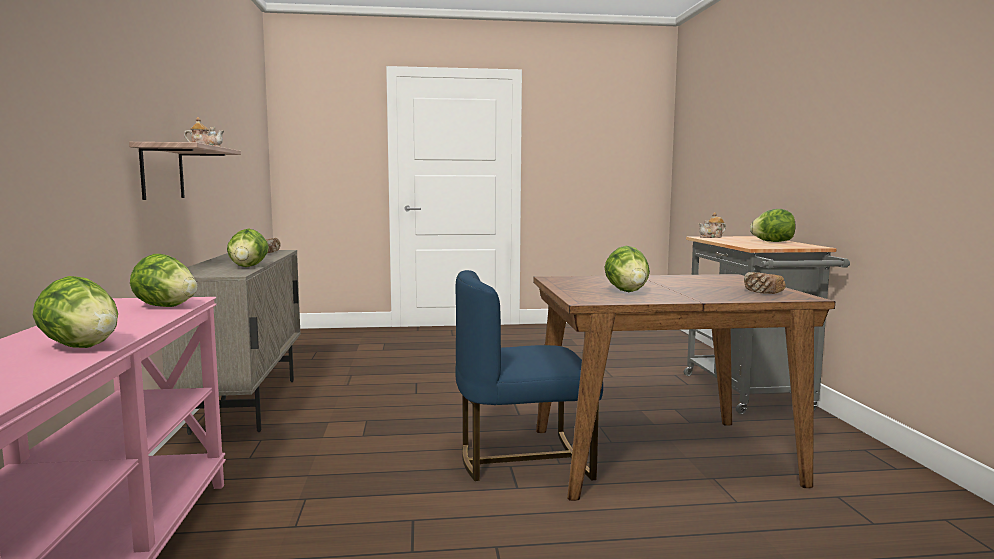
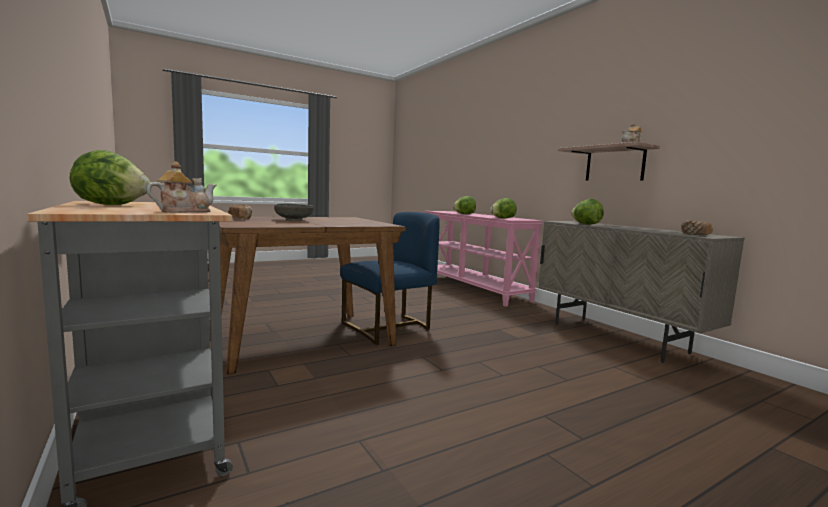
camera: 155 degrees right, 0 degrees up
lettuce [604,246,650,292] -> none
none -> grey bowl [274,203,314,221]

